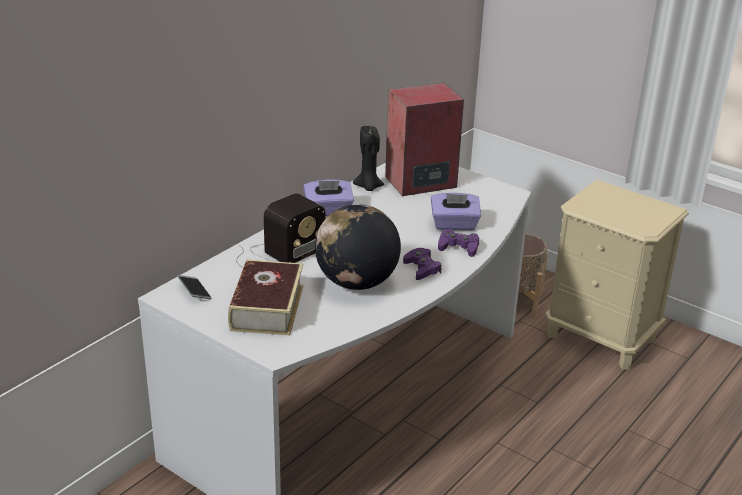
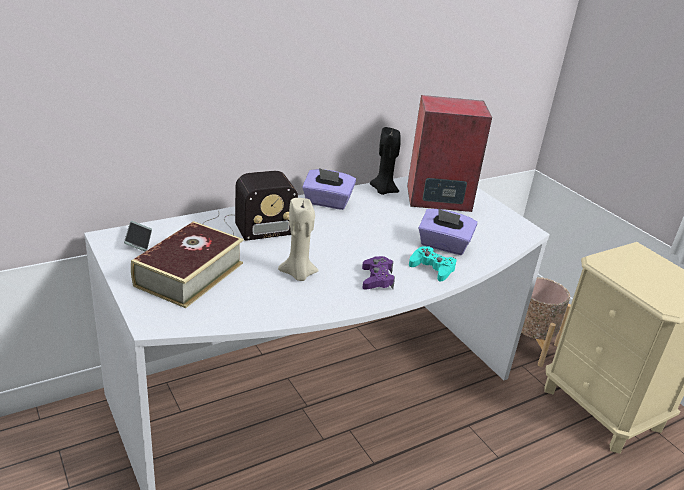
camera: 20 degrees right, 0 degrees up
globe [315,204,401,290] -> beige candle [278,198,319,281]
purple game controller [438,229,479,257] -> turquoise game controller [409,246,457,282]

